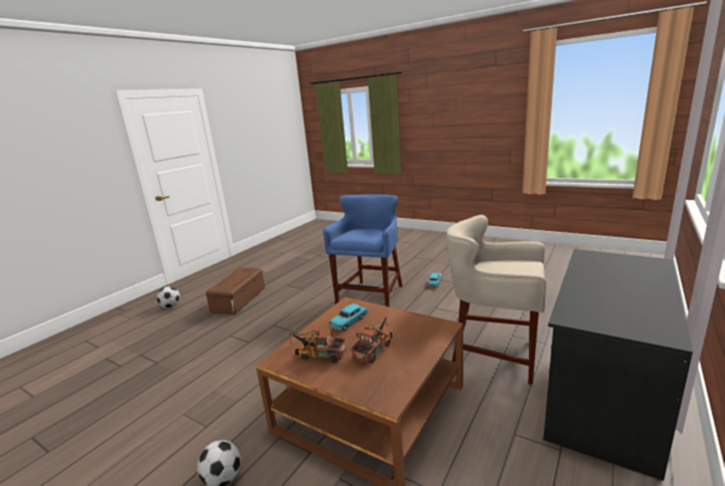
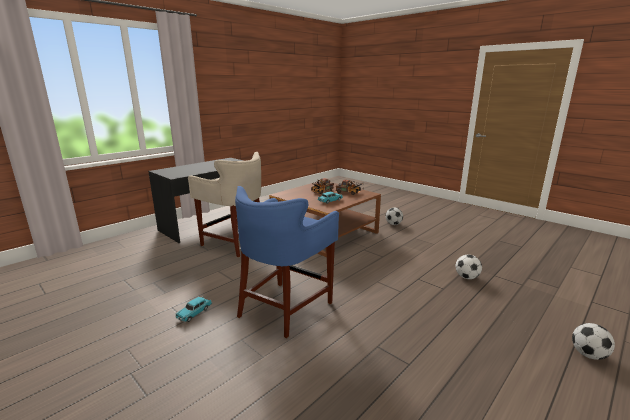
camera: 170 degrees left, 0 degrees up
brown storage box [206,268,265,315] -> none
none -> football [456,255,482,279]

